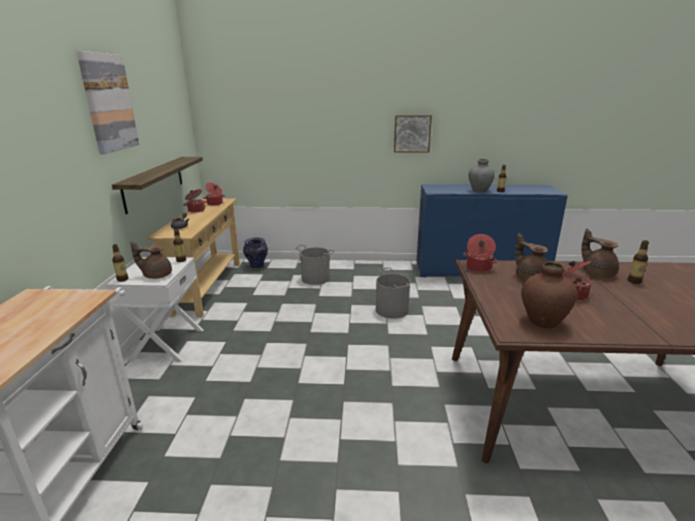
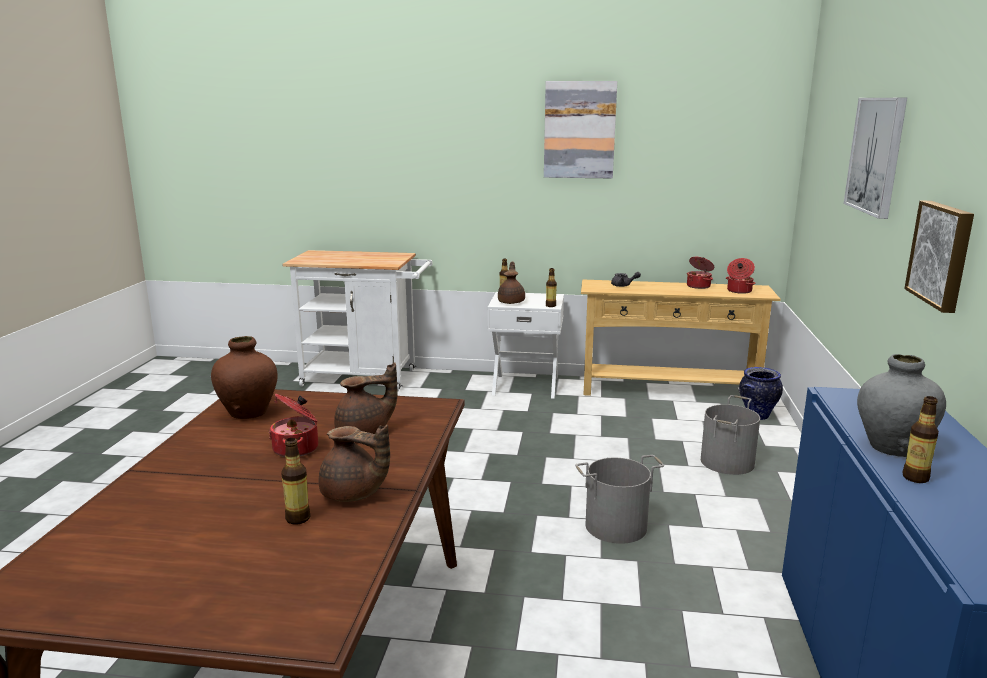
camera: 95 degrees right, 5 degrees down
shelf [112,157,203,214] -> none
cooking pot [463,234,498,272] -> none
brown teapot [581,229,619,277] -> brown teapot turned 45 degrees clockwise [319,425,390,502]
none -> picture [844,98,907,219]

